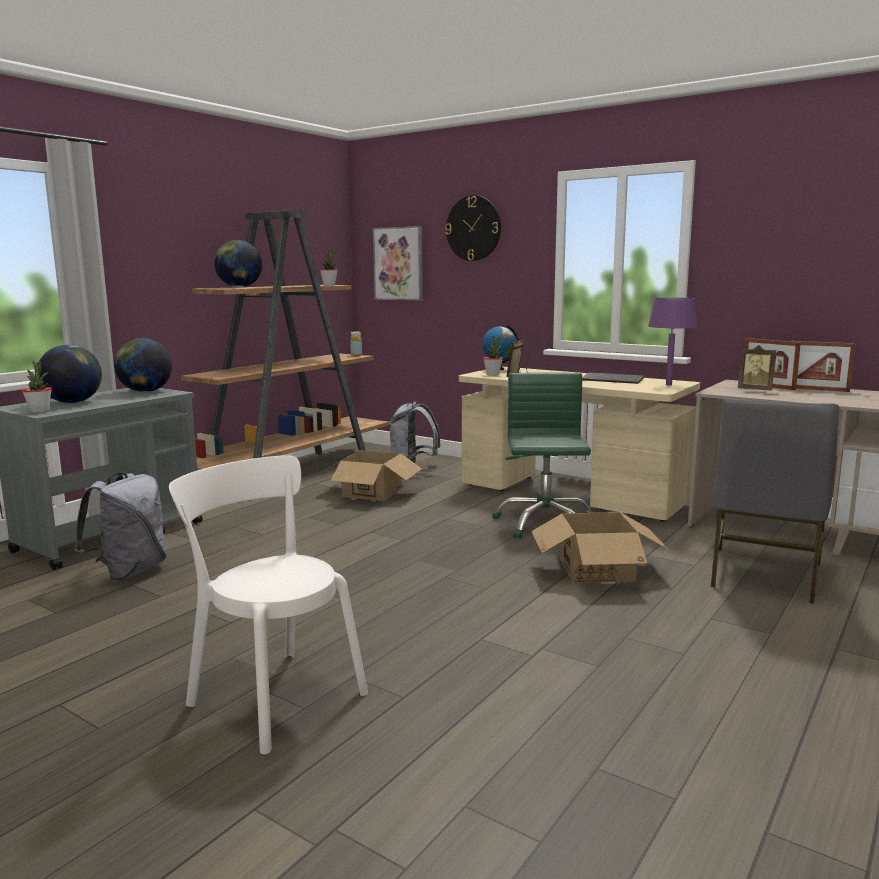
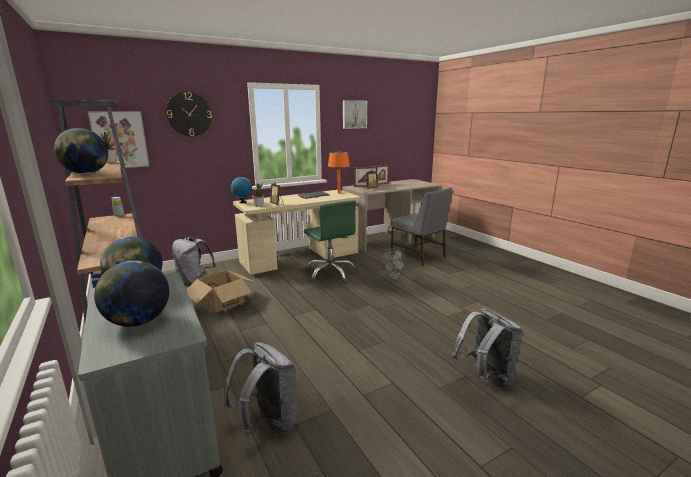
camera: 65 degrees left, 5 degrees up
potted plant [22,361,52,413] -> none
white chair [169,455,368,754] -> grey backpack [452,308,523,389]
green office chair [492,372,593,539] -> green office chair turned 150 degrees counterclockwise [304,200,357,283]
cardboard box [531,512,670,583] -> grey fan [381,248,406,280]
purple table lamp [648,298,698,386] -> orange table lamp [328,152,350,193]
none -> picture [343,100,367,129]

